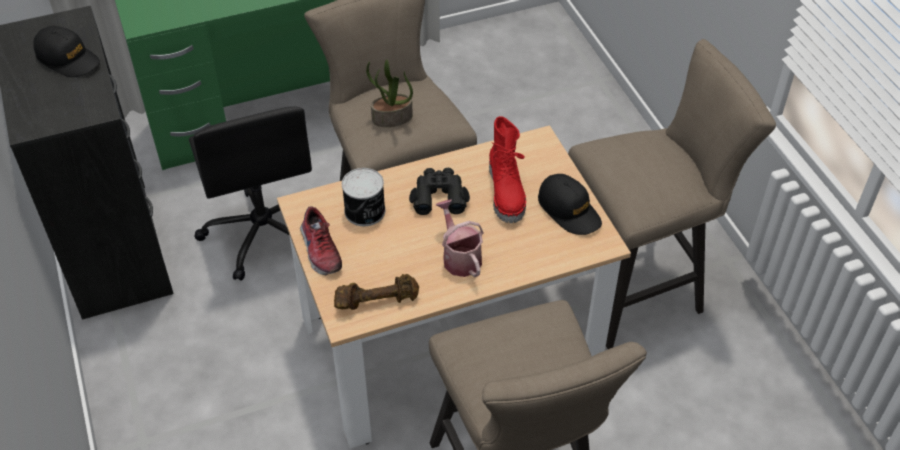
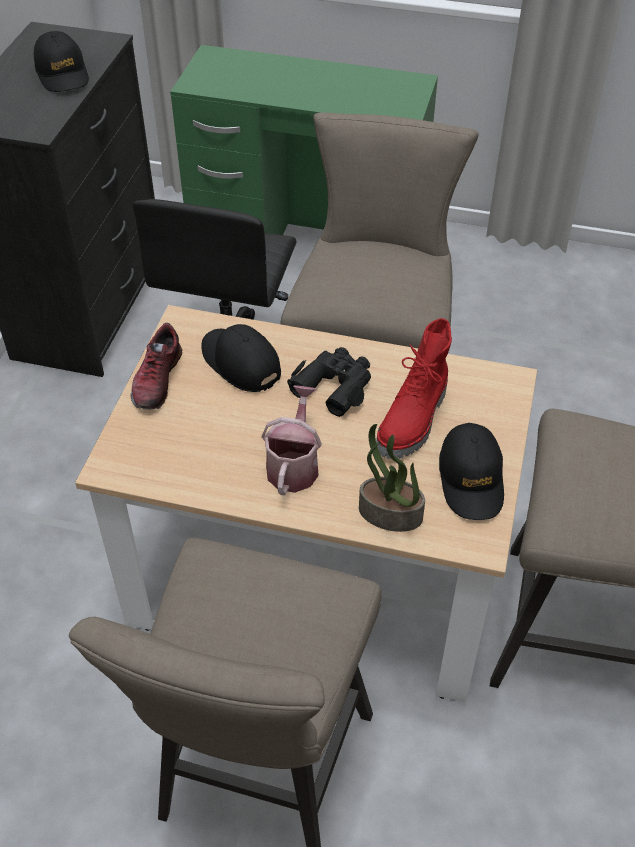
camera: 35 degrees right, 0 degrees up
brown dumbbell [334,274,419,310] -> none
can [342,168,385,226] -> black cap [201,324,281,392]
potted plant [366,60,413,127] -> potted plant moved to [359,424,425,532]

